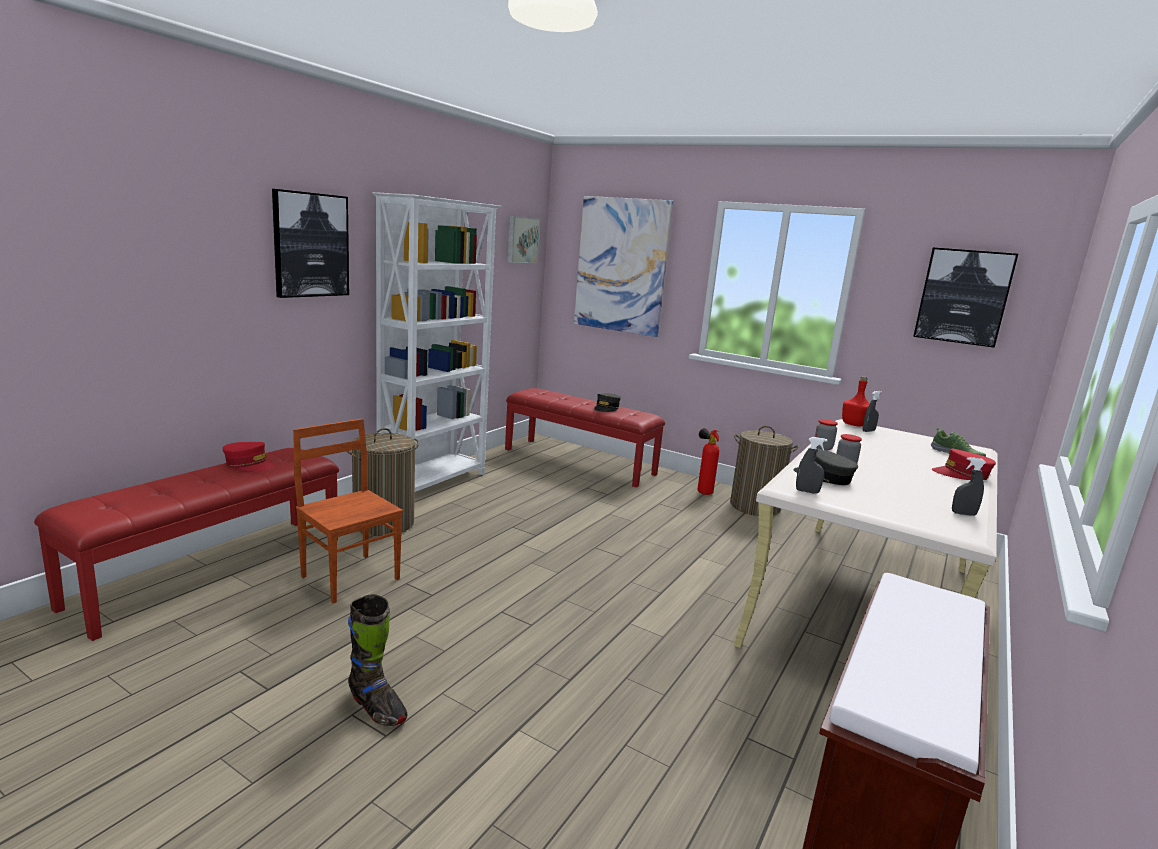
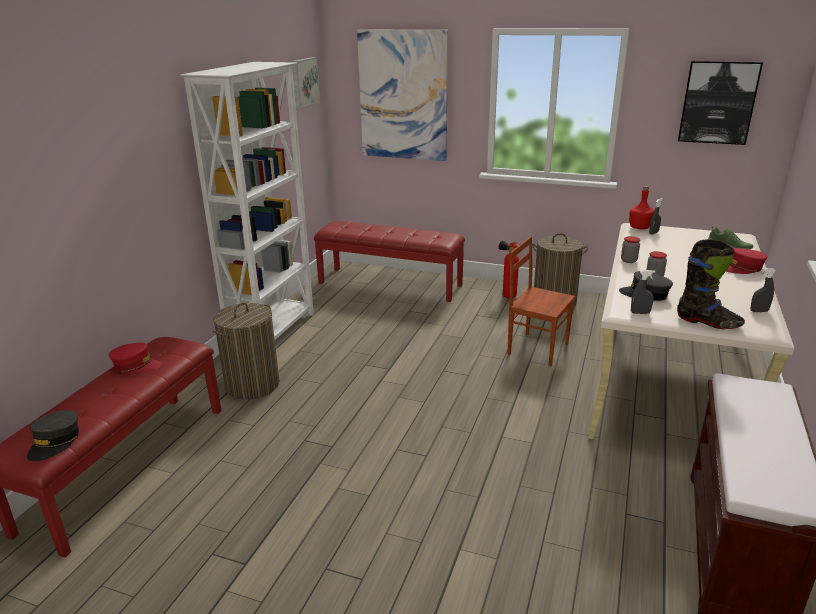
camera: 10 degrees left, 10 degrees up
picture [272,189,349,298] -> none
brown chair [293,419,403,603] -> brown chair moved to [507,236,575,366]
black boot [348,594,408,726] -> black boot moved to [677,239,745,329]
grey cap [594,393,621,412] -> grey cap moved to [27,410,79,461]

